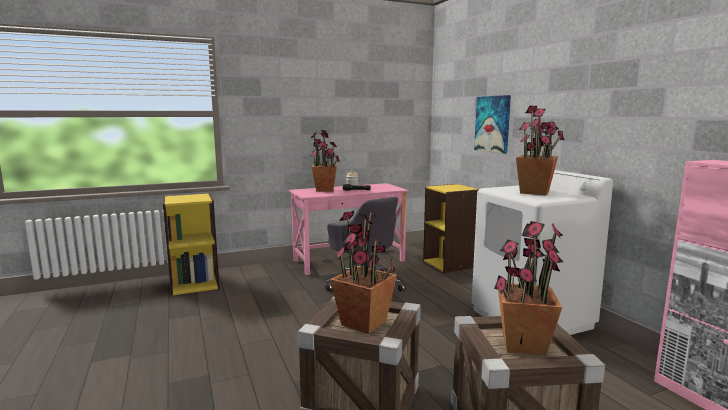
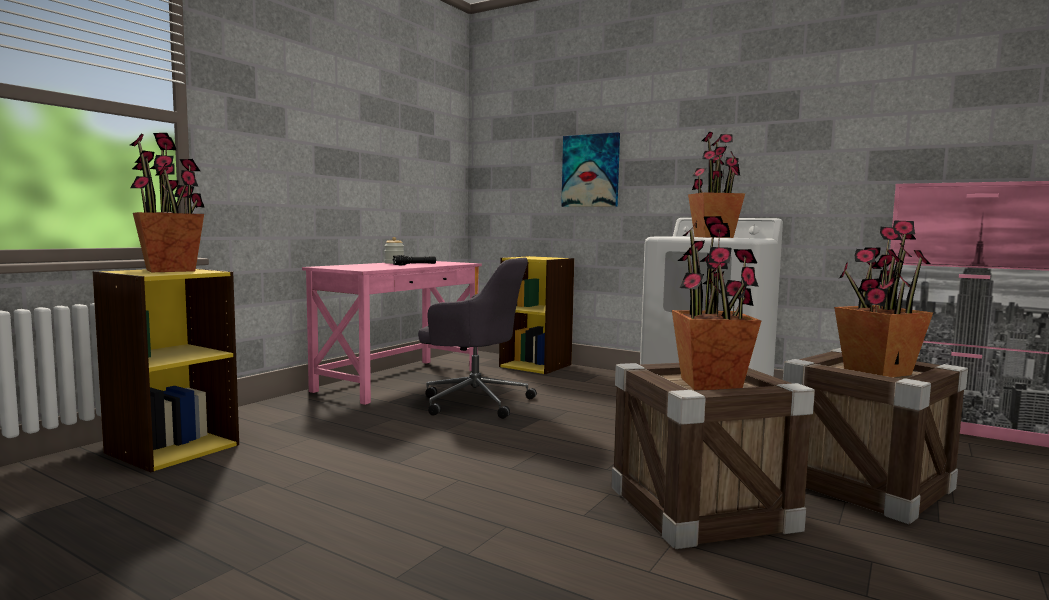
camera: 35 degrees left, 5 degrees down
potted plant [310,130,340,192] -> potted plant moved to [130,133,205,272]

